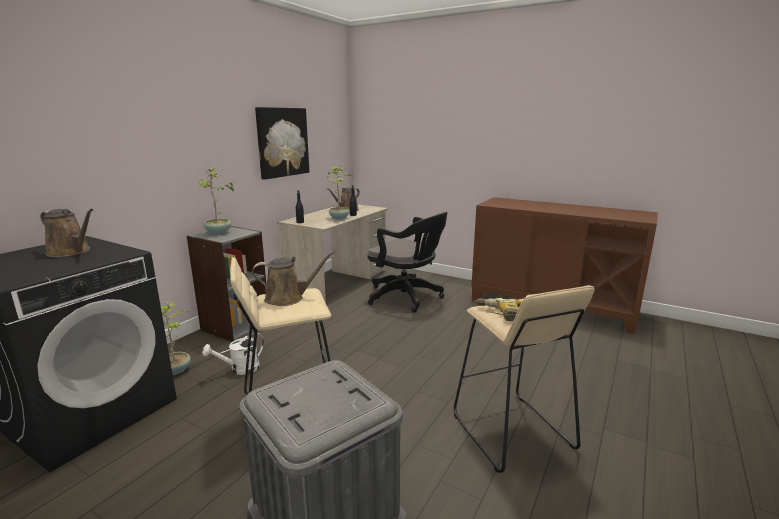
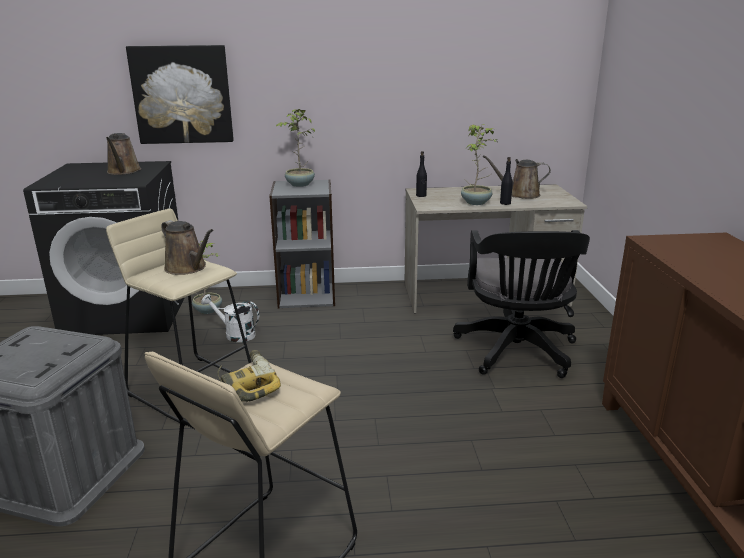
camera: 55 degrees right, 5 degrees up
picture [255,107,309,180] -> picture moved to [126,45,234,144]

